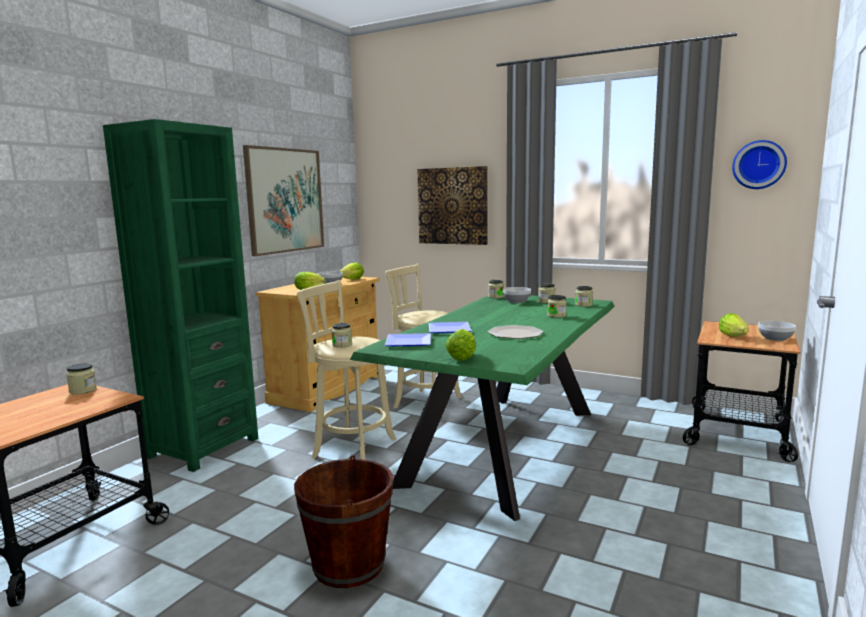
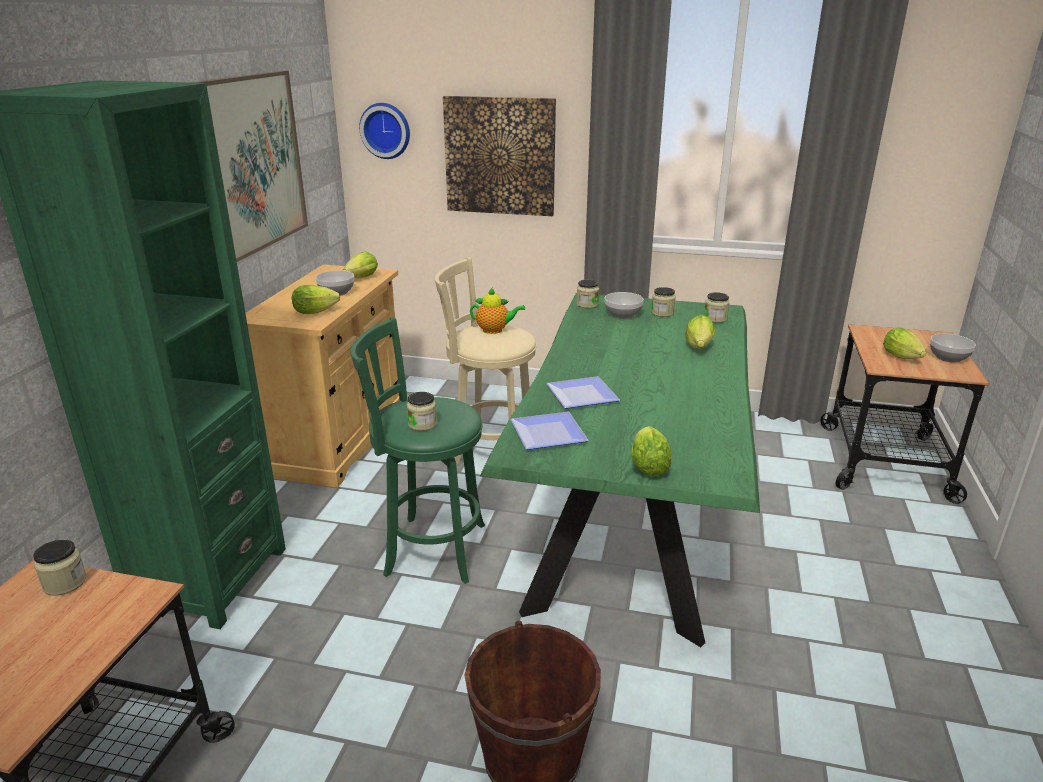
camera: 15 degrees left, 15 degrees up
beige stool [297,280,396,460] -> green stool [350,317,485,584]
plate [488,325,544,339] -> none
jar [547,295,567,318] -> lettuce [685,315,715,349]
wall clock [732,140,787,189] -> wall clock moved to [359,103,410,159]
none -> teapot [470,288,525,334]

